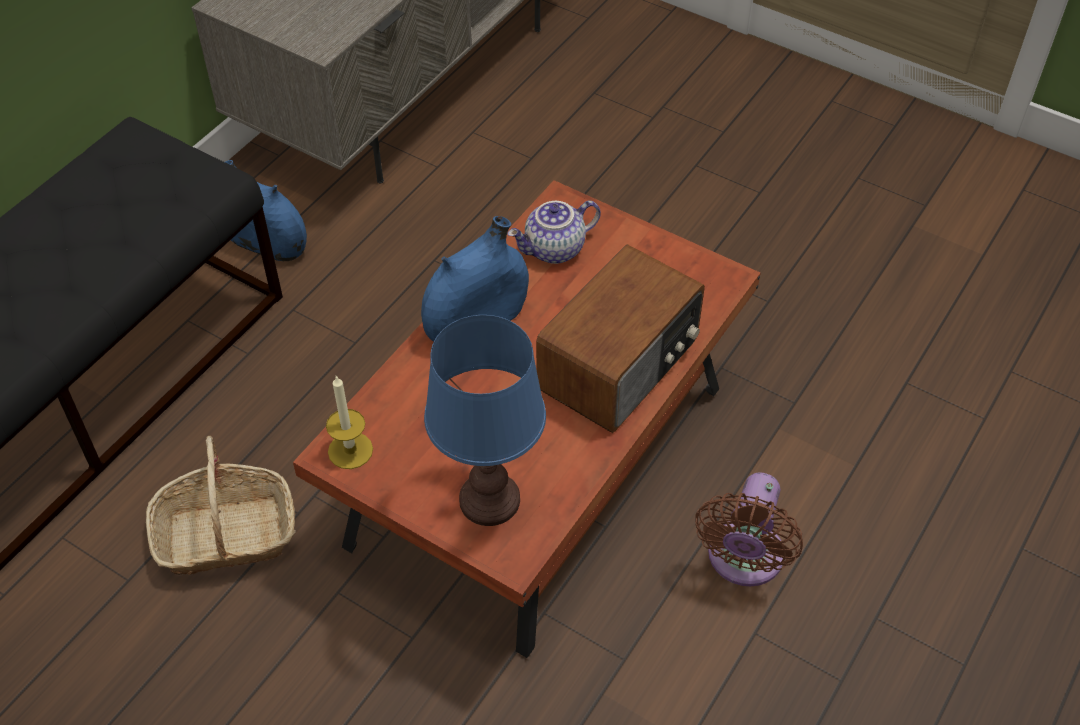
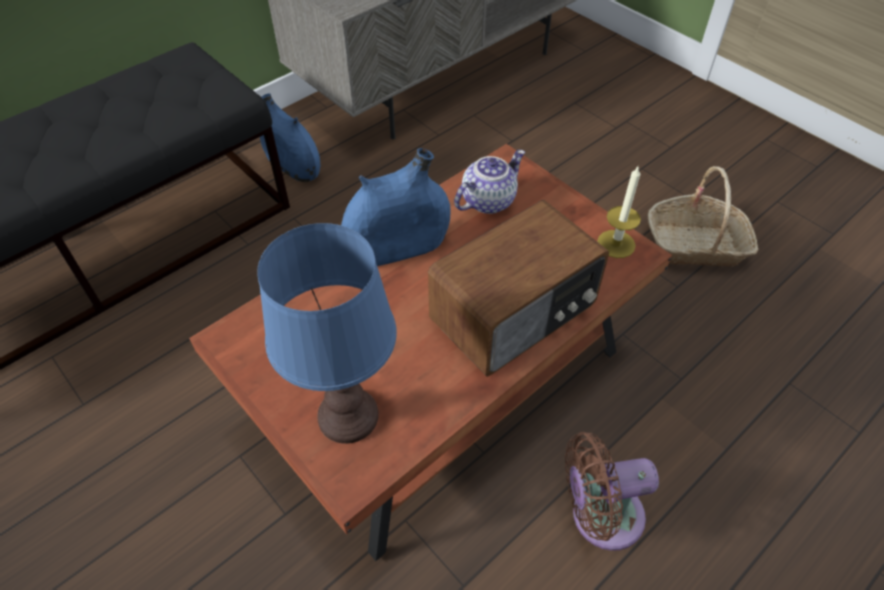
camera: 15 degrees right, 0 degrees up
basket [146,436,296,575] -> basket moved to [648,166,758,267]
candle [326,376,373,469] -> candle moved to [597,167,641,258]
teapot [508,200,601,264] -> teapot turned 150 degrees clockwise [454,150,525,214]
brown fan [695,472,803,586] -> brown fan turned 45 degrees clockwise [565,432,659,551]

